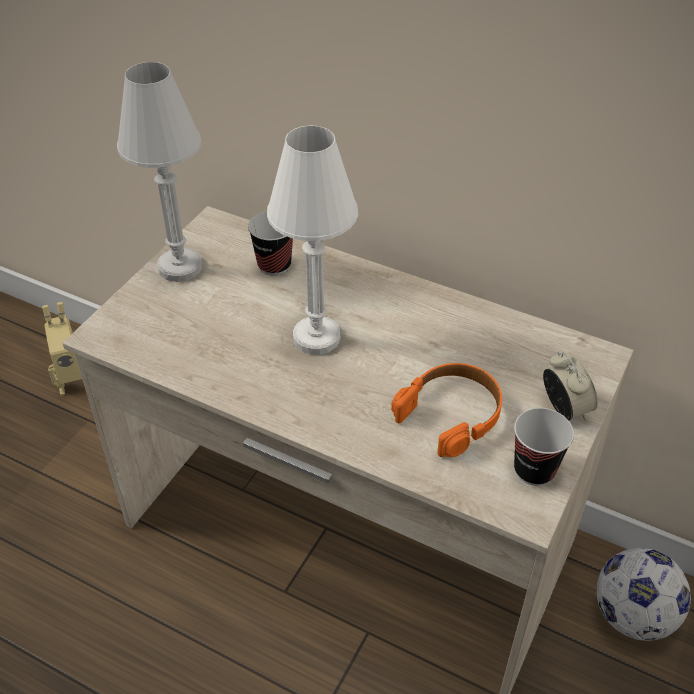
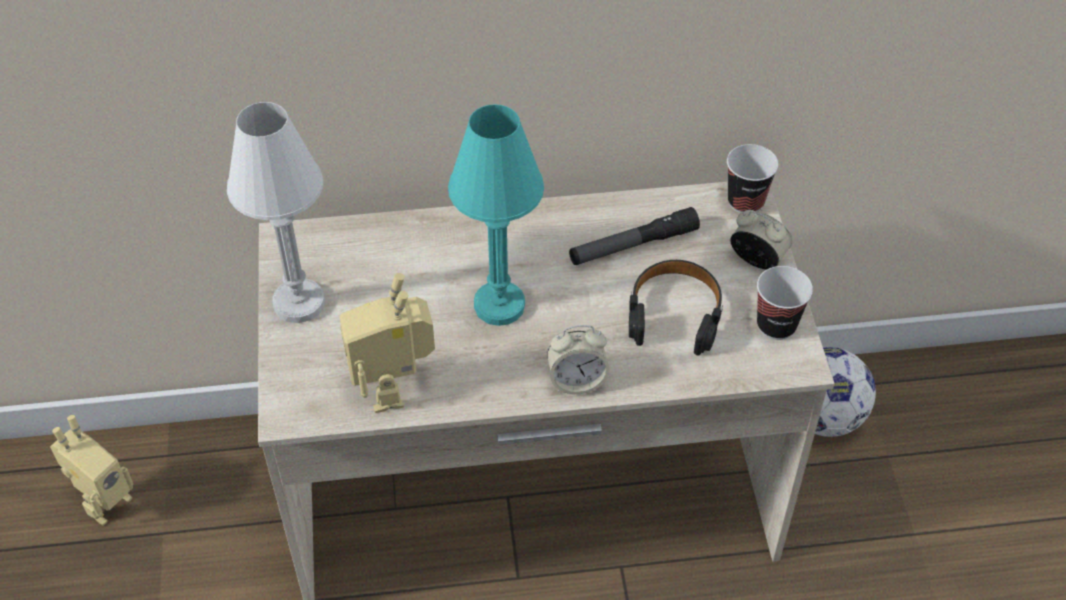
camera: 35 degrees left, 5 degrees up
cup [248,211,293,275] -> cup moved to [727,144,778,213]
white table lamp [267,126,358,355] -> turquoise table lamp [448,104,544,326]
orange headphones [391,363,502,458] -> black headphones [629,260,723,355]
none -> toy robot [339,273,435,413]
none -> alarm clock [547,325,610,394]
none -> flashlight [569,207,700,265]

